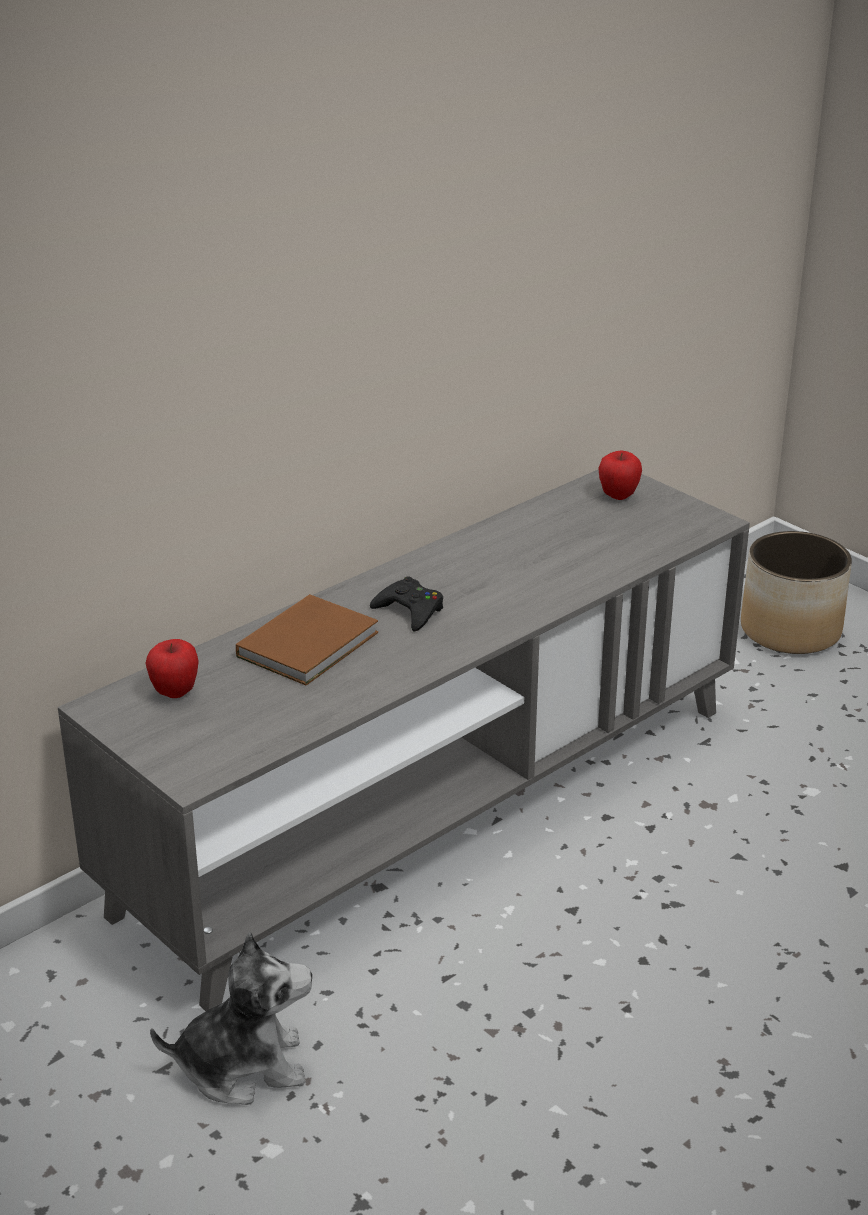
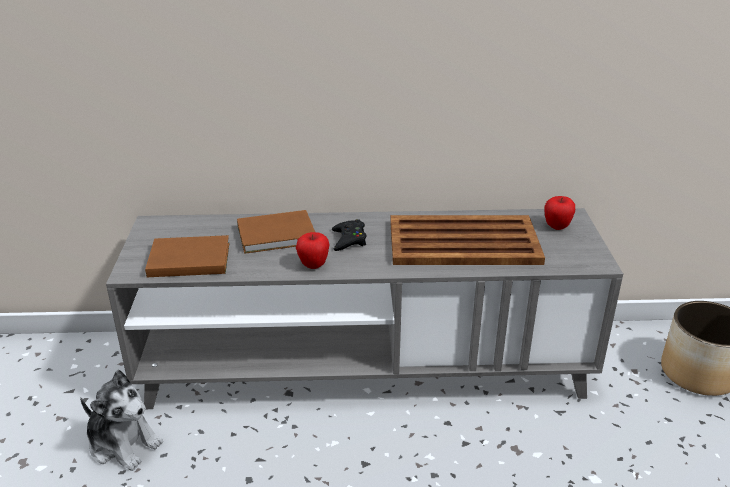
camera: 40 degrees right, 0 degrees up
apple [145,639,199,698] -> apple moved to [296,232,330,269]
none -> brown book [145,235,229,277]
none -> brown tray [390,215,545,265]

